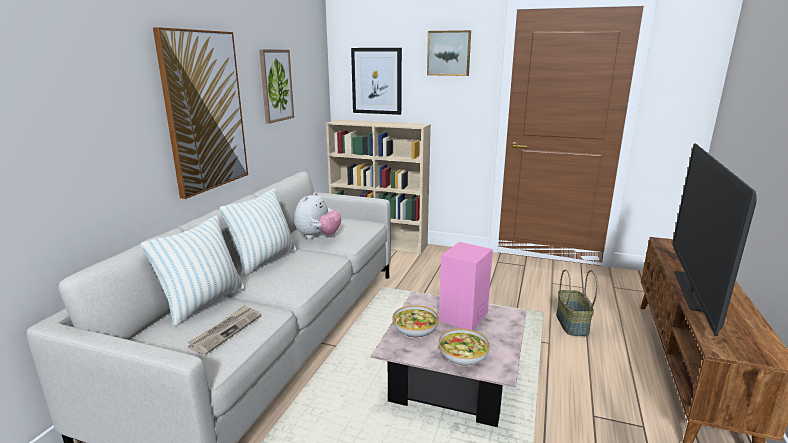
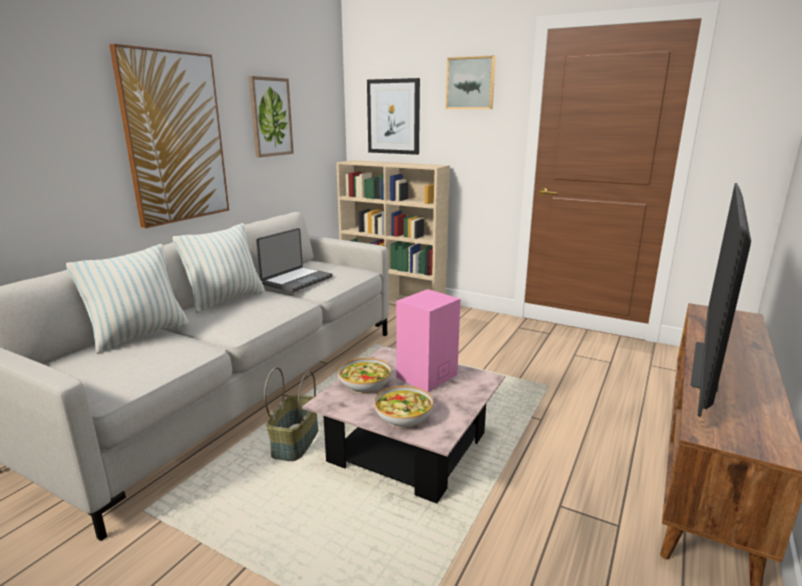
camera: 10 degrees right, 0 degrees up
newspaper [187,305,261,355] -> none
plush toy [294,192,341,239] -> laptop [256,228,333,292]
basket [556,269,598,336] -> basket moved to [264,367,319,461]

